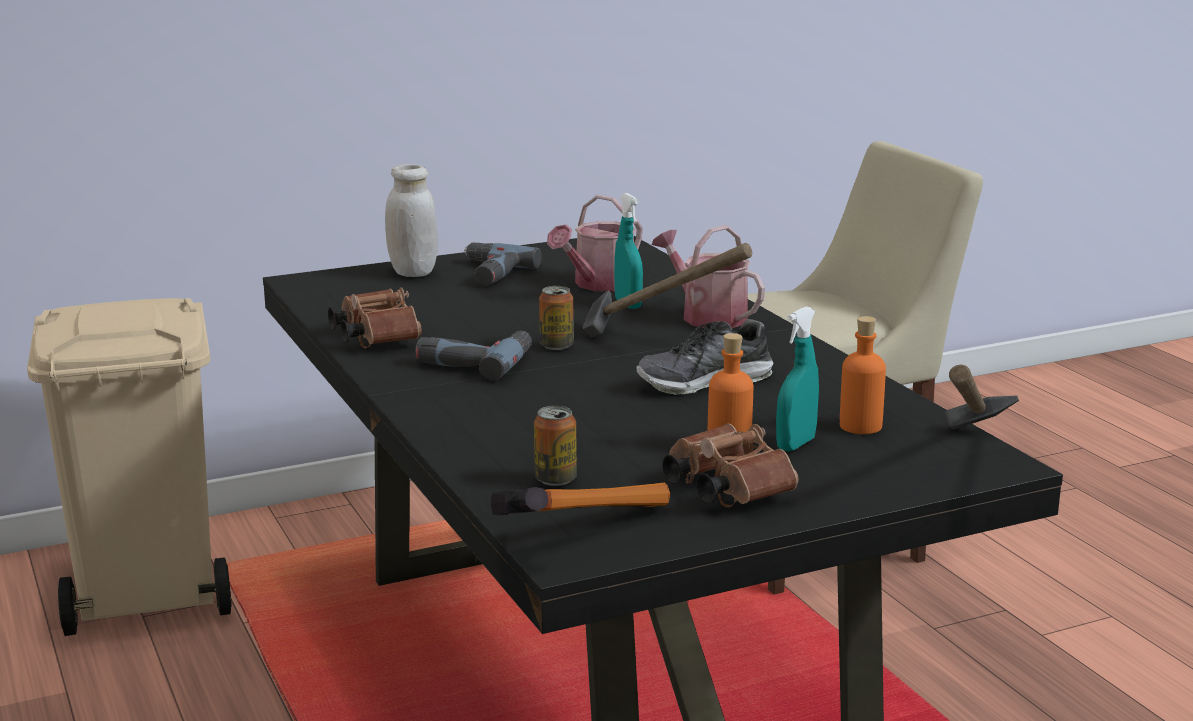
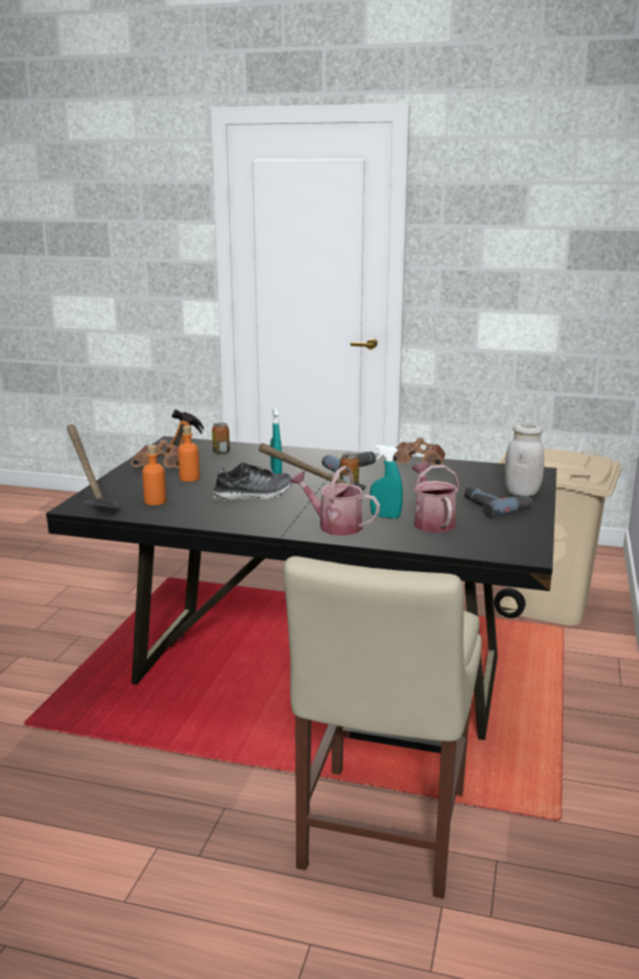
camera: 130 degrees right, 0 degrees up
shoe [636,319,773,395] -> shoe turned 60 degrees clockwise [213,462,292,501]
watering can [652,225,765,328] -> watering can turned 150 degrees counterclockwise [290,466,380,536]
turquoise spray bottle [776,307,819,451] -> turquoise spray bottle moved to [270,407,282,474]

